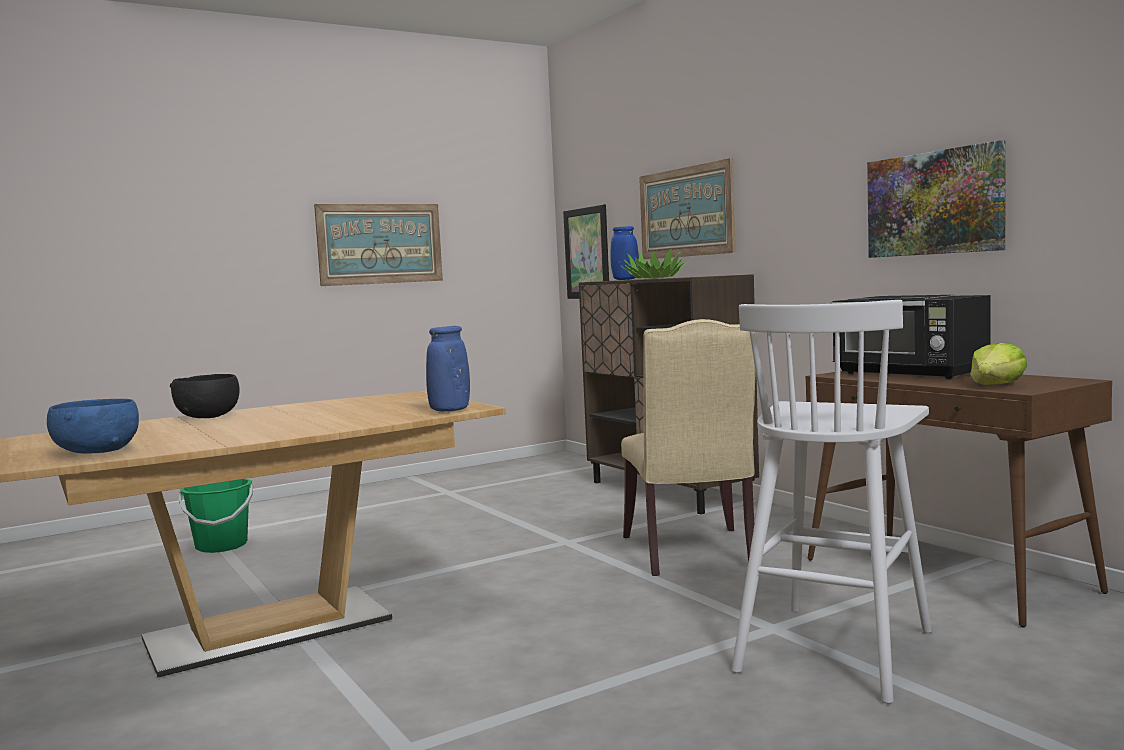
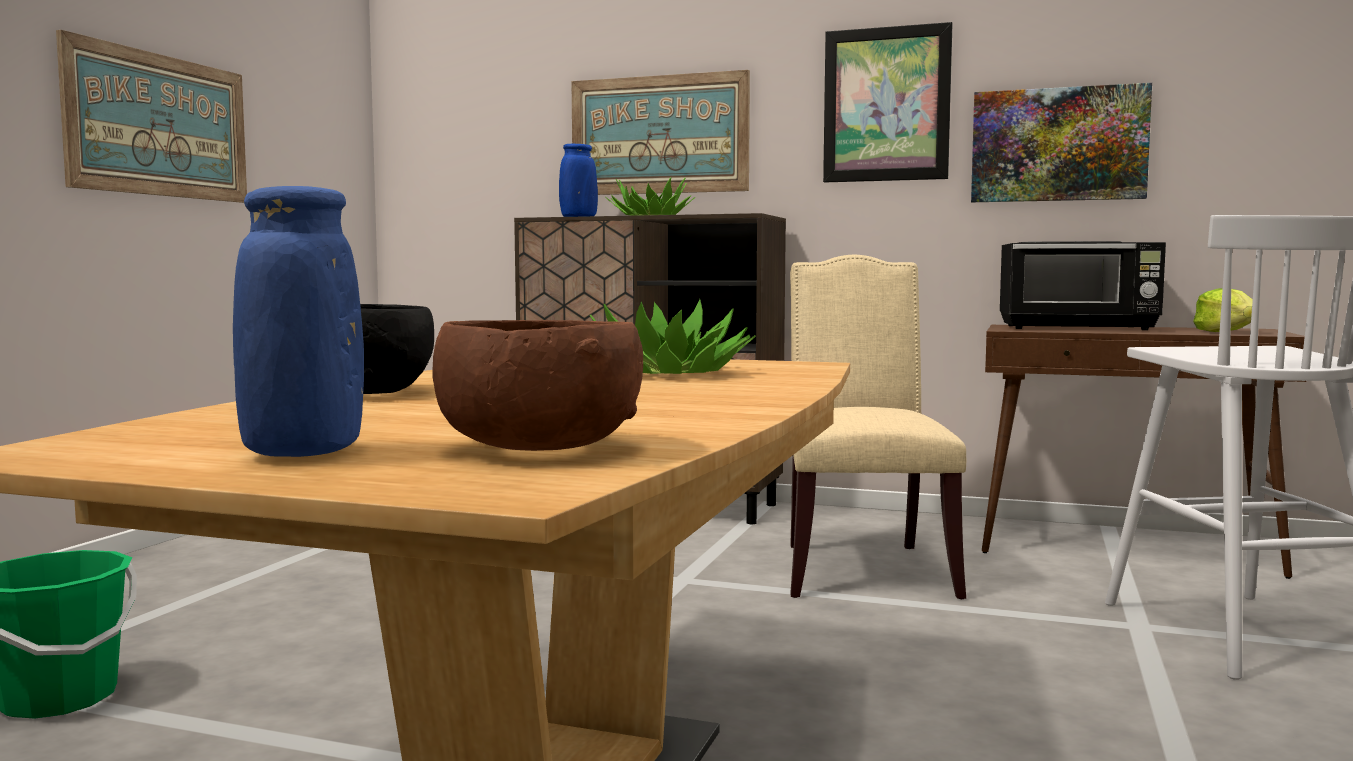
camera: 40 degrees left, 0 degrees up
blue bowl [47,399,139,454] -> brown bowl [433,320,643,451]
blue vase [426,326,470,412] -> blue vase moved to [233,186,364,457]
picture [563,204,609,299] -> picture moved to [823,22,953,182]
beige chair [621,319,758,576] -> beige chair turned 135 degrees counterclockwise [790,255,966,599]
none -> potted plant [590,299,756,374]

